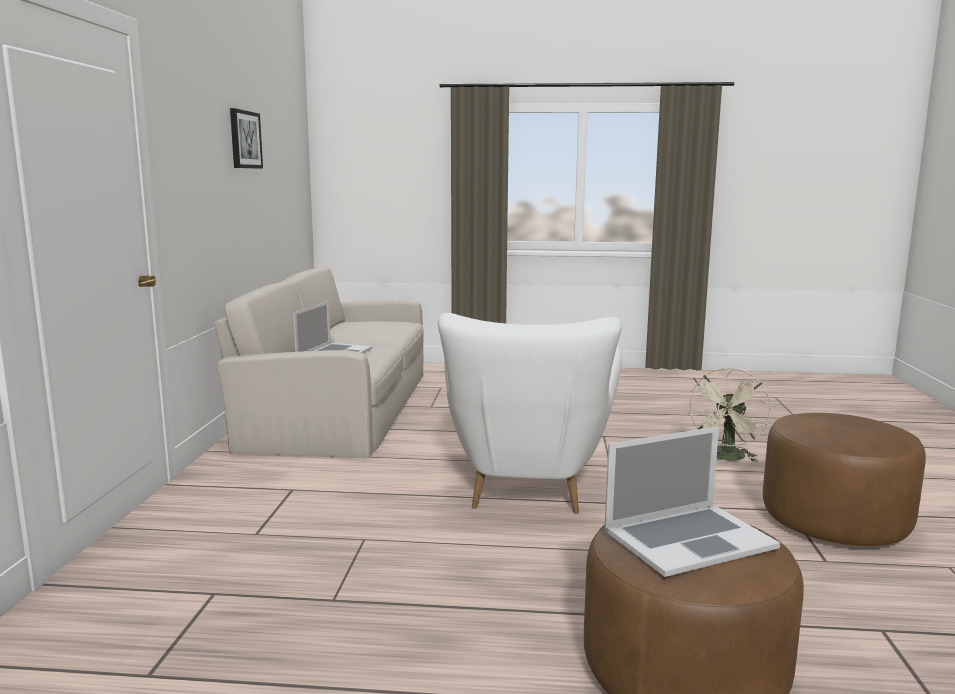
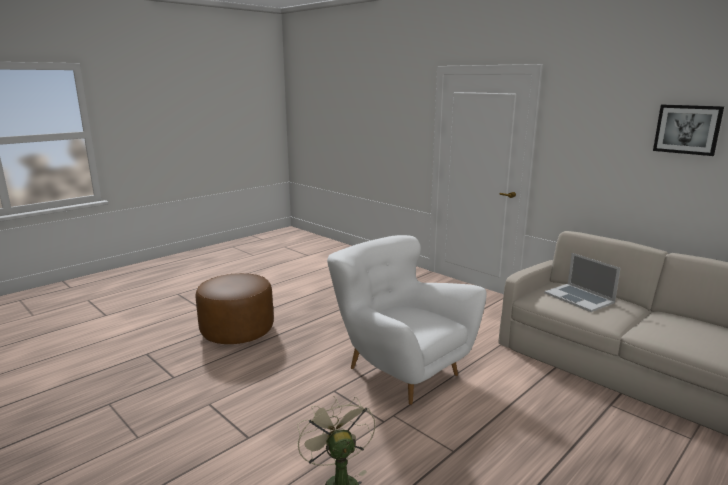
camera: 130 degrees right, 5 degrees up
laptop [605,426,780,577] -> none
brown ottoman [763,413,926,546] -> none

